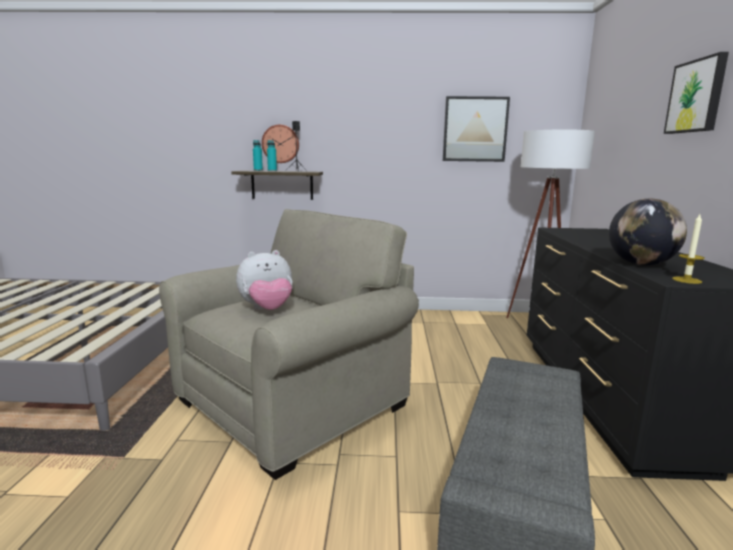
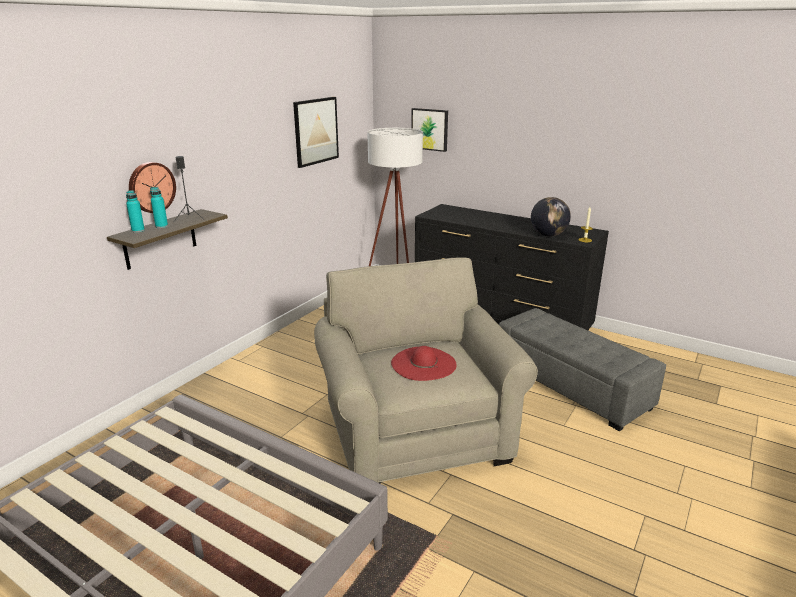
camera: 60 degrees left, 10 degrees up
plush toy [236,250,293,310] -> red hat [391,346,457,381]
picture [664,52,729,134] -> picture moved to [411,108,448,152]

